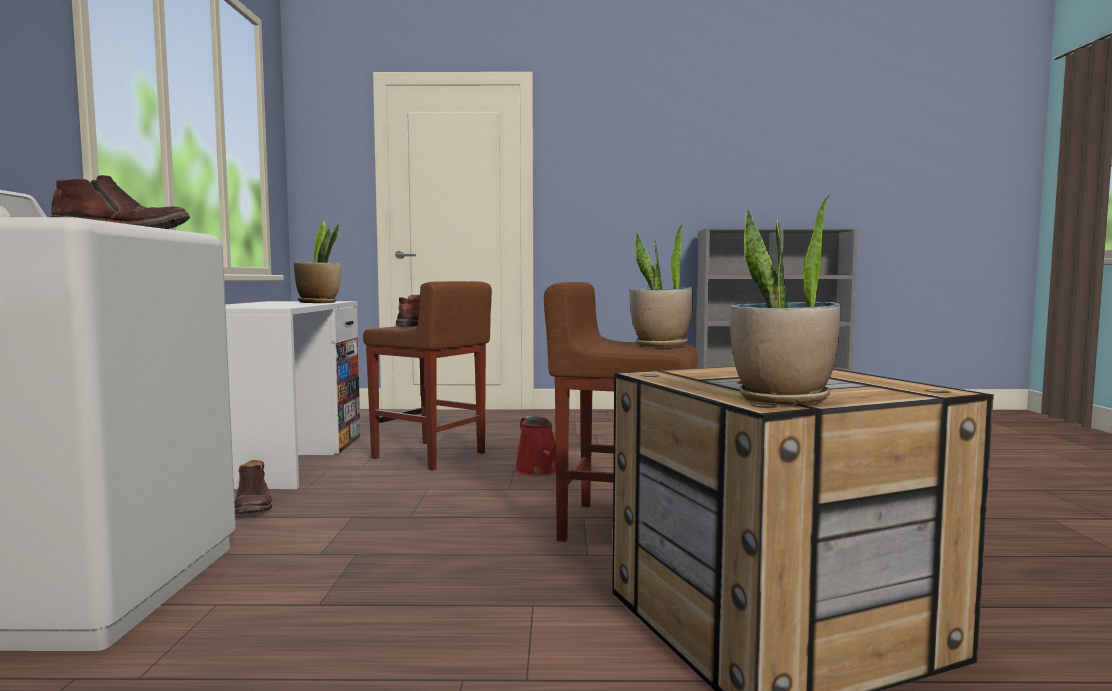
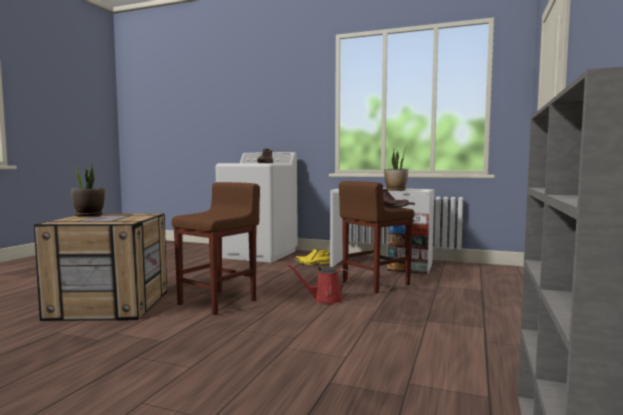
camera: 110 degrees right, 0 degrees up
brown boot [235,460,272,514] -> yellow boot [294,248,330,265]
potted plant [629,225,693,347] -> none

